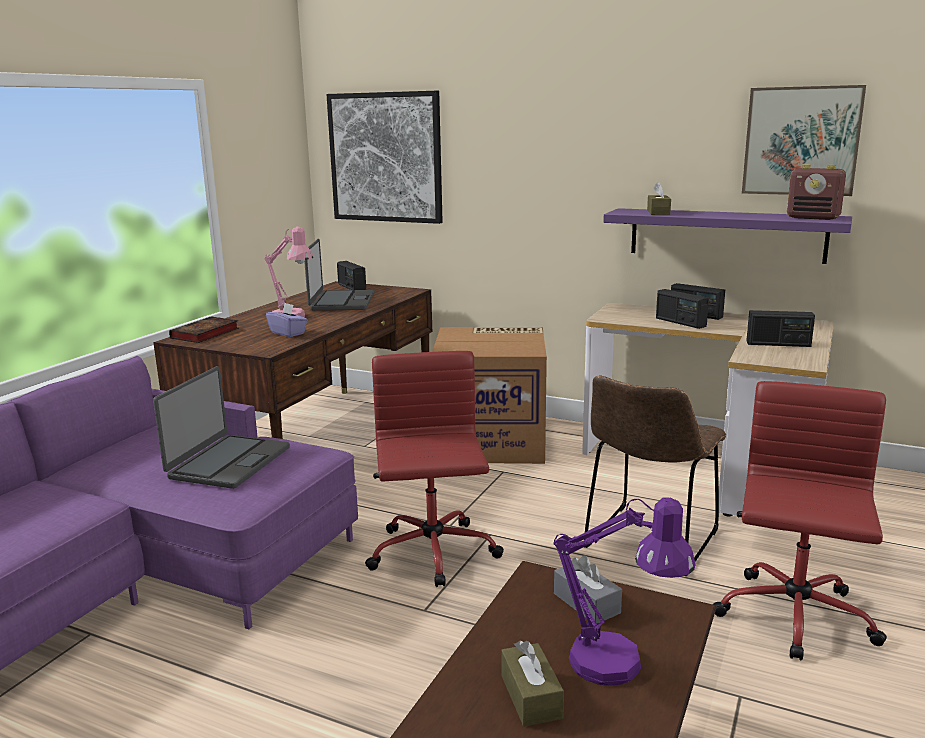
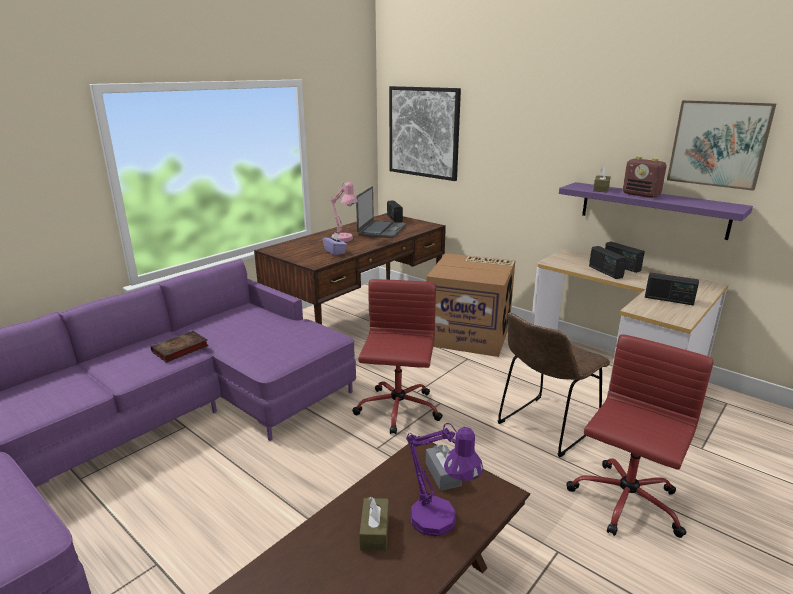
camera: 15 degrees right, 5 degrees up
laptop [153,366,290,489] -> none
book [169,316,239,343] -> book moved to [151,331,209,363]
radio [787,164,846,220] -> radio moved to [623,156,667,198]

